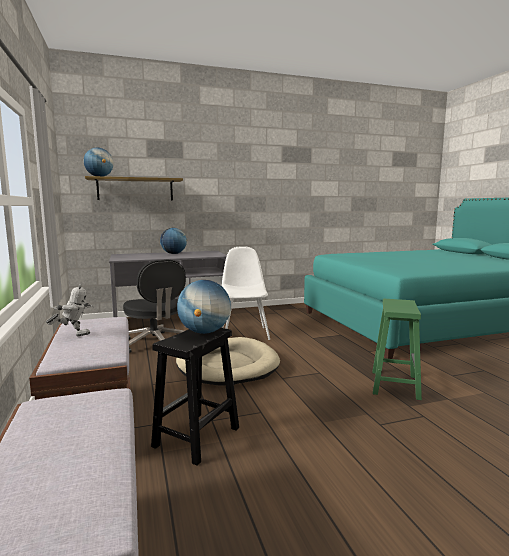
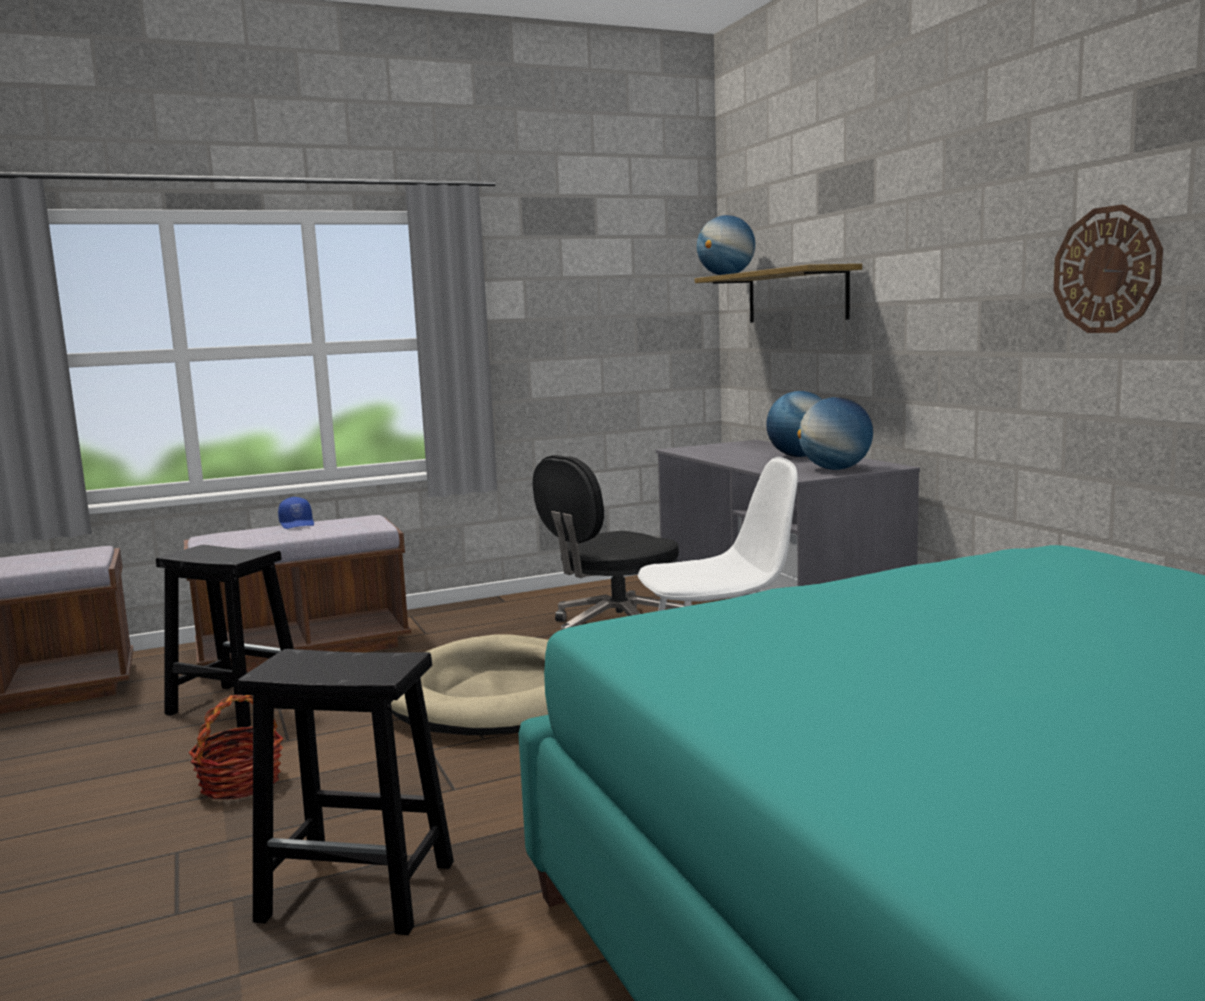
camera: 85 degrees right, 0 degrees up
toy robot [46,284,92,336] -> blue cap [278,497,314,529]
globe [177,280,231,334] -> globe moved to [797,397,873,470]
green stool [372,299,422,400] -> black stool [237,649,454,935]
none -> basket [188,695,283,799]
none -> wall clock [1054,205,1163,333]

